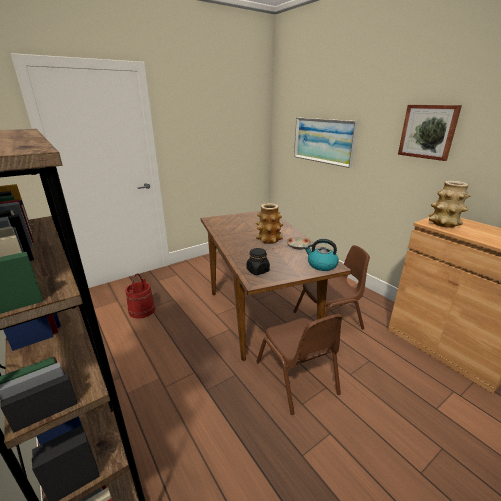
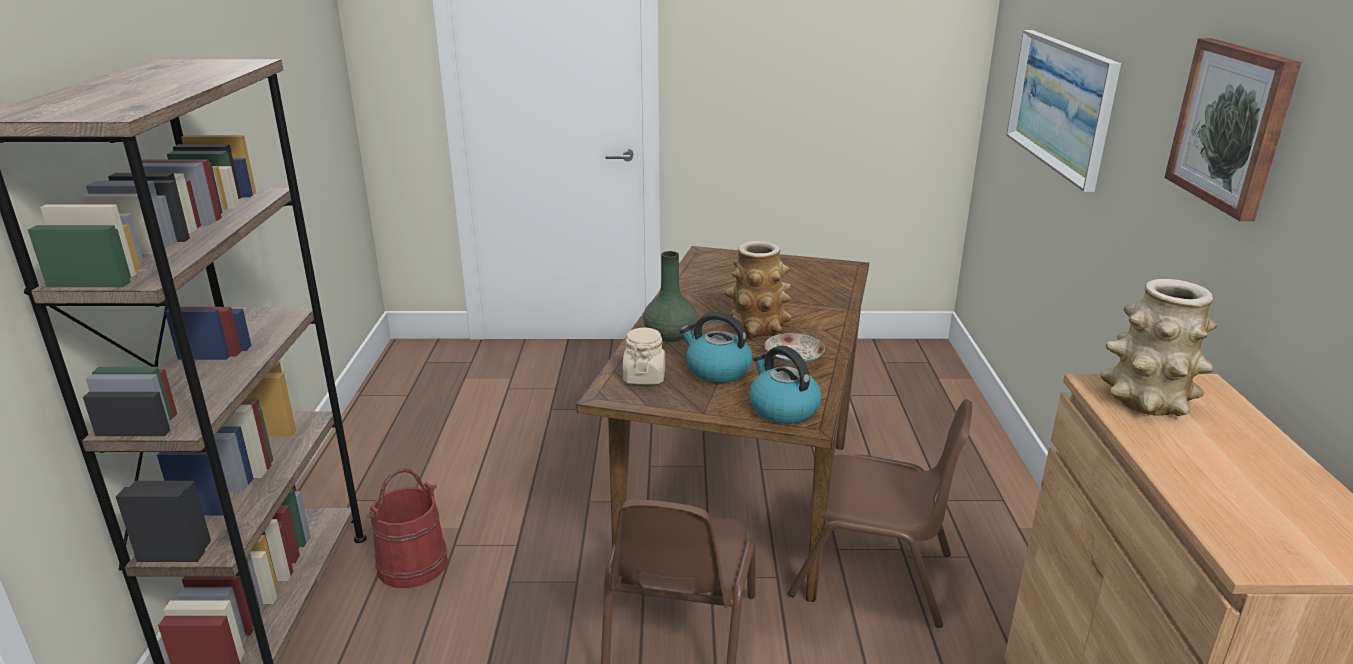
camera: 35 degrees right, 0 degrees up
red bucket [126,273,155,319] -> red bucket moved to [366,468,448,588]
black jar [247,248,270,275] -> beige jar [623,328,665,385]
none -> green vase [643,251,697,342]
none -> kettle [680,312,753,383]

